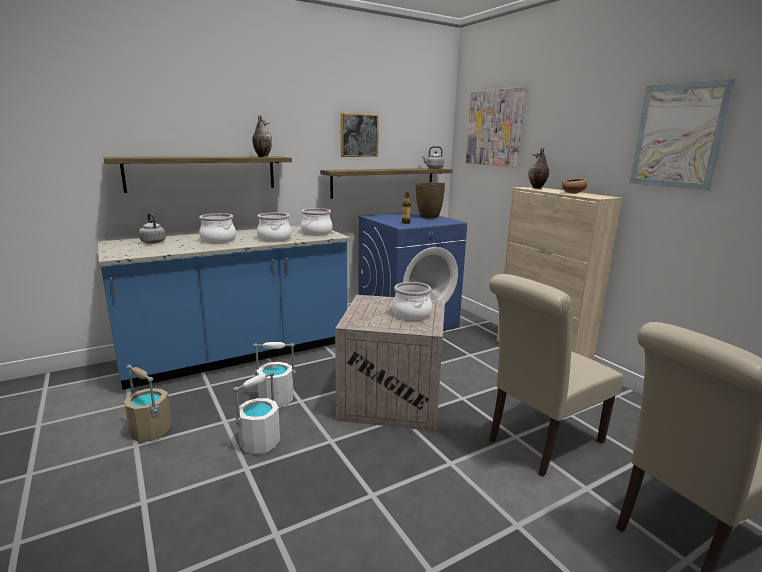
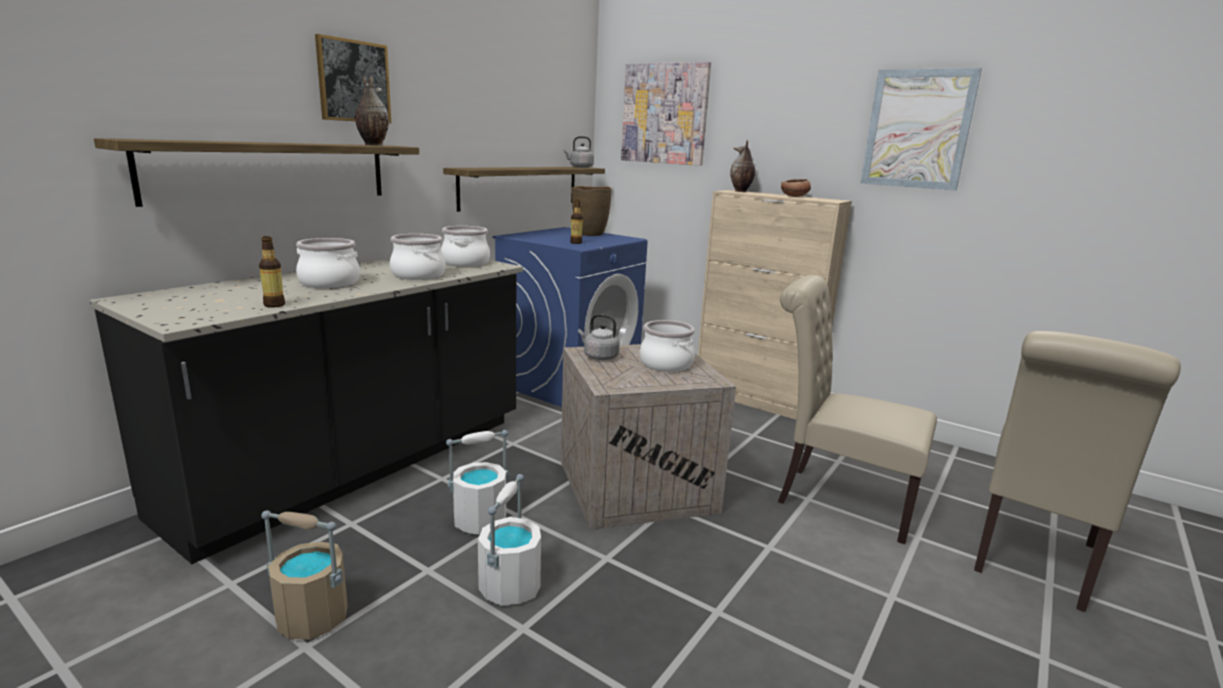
camera: 25 degrees left, 0 degrees up
blue counter [98,226,350,390] -> black counter [90,258,523,564]
grey kettle [139,213,166,244] -> grey kettle moved to [578,314,620,360]
picture [341,113,379,157] -> picture moved to [315,34,391,123]
beige chair [489,274,624,477] -> beige chair turned 90 degrees clockwise [778,275,937,544]
none -> bottle [259,236,285,308]

